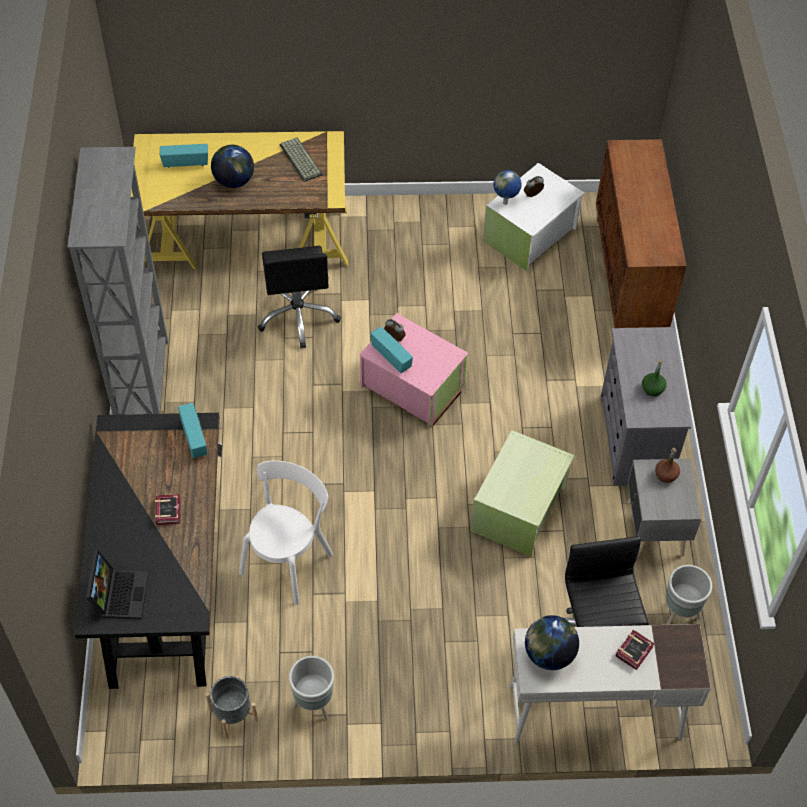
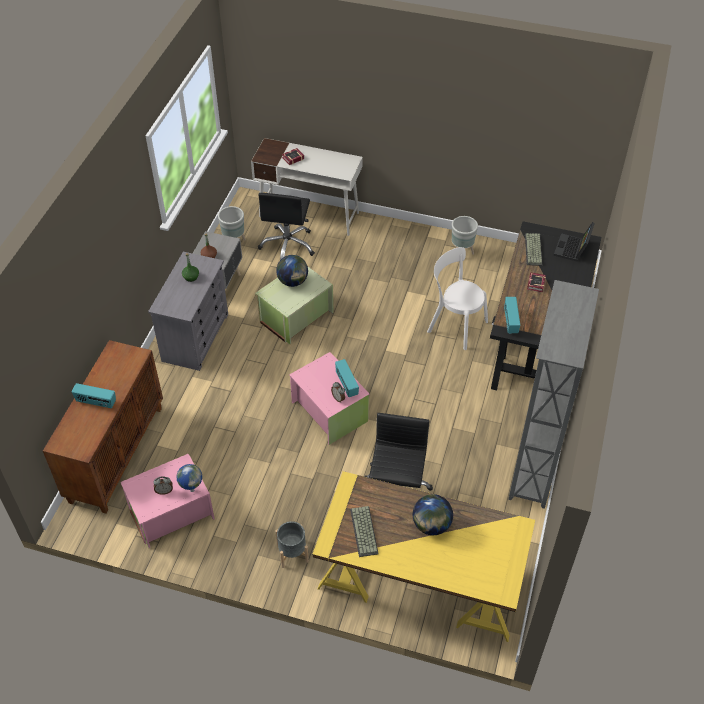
camera: 160 degrees left, 5 degrees down
radio [160,144,208,168] -> radio moved to [72,383,116,408]
grey planter [205,676,258,739] -> grey planter moved to [275,521,309,568]
white chair [239,461,333,605] -> white chair turned 75 degrees clockwise [427,247,488,350]
white storage box [483,163,584,271] -> pink storage box [120,454,215,548]
globe [525,615,579,670] -> globe moved to [276,255,308,287]
none -> keyboard [525,233,543,266]

